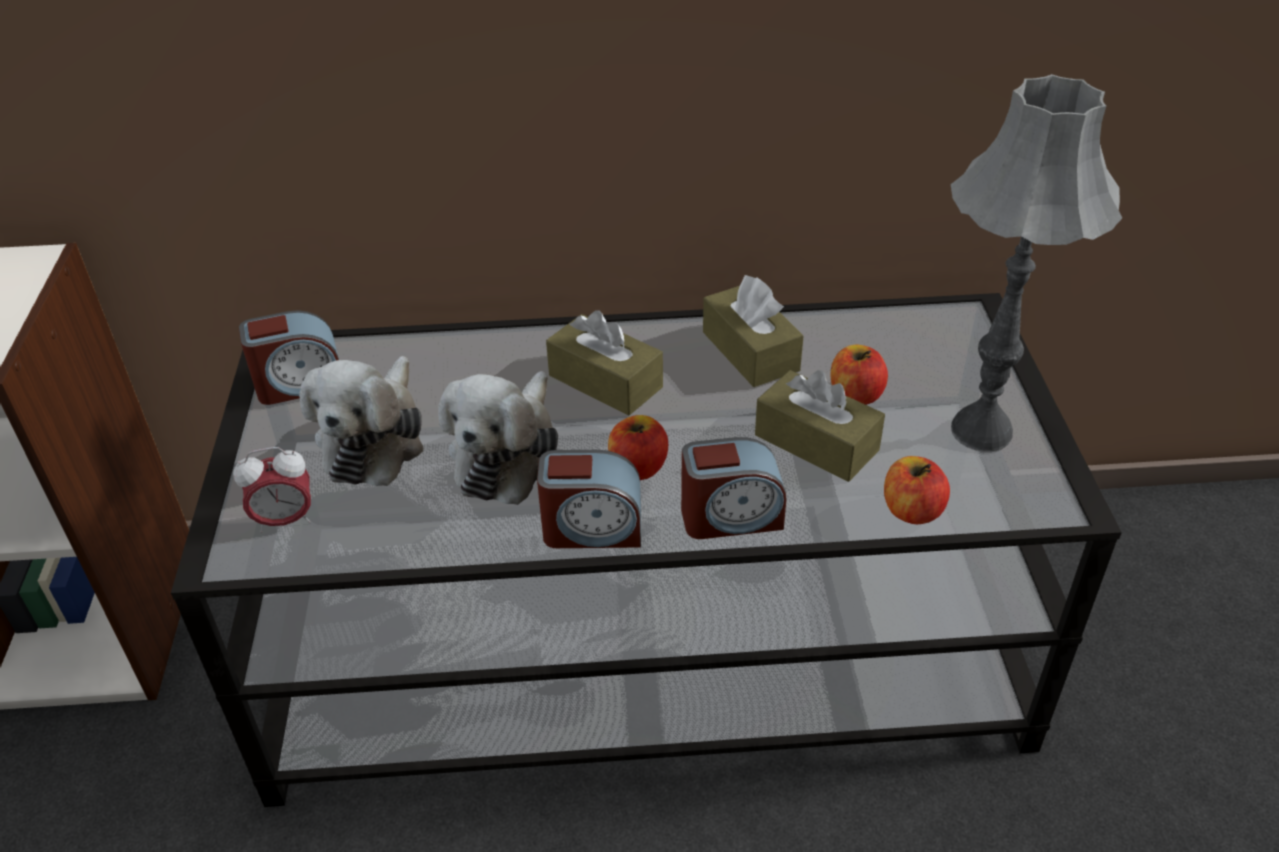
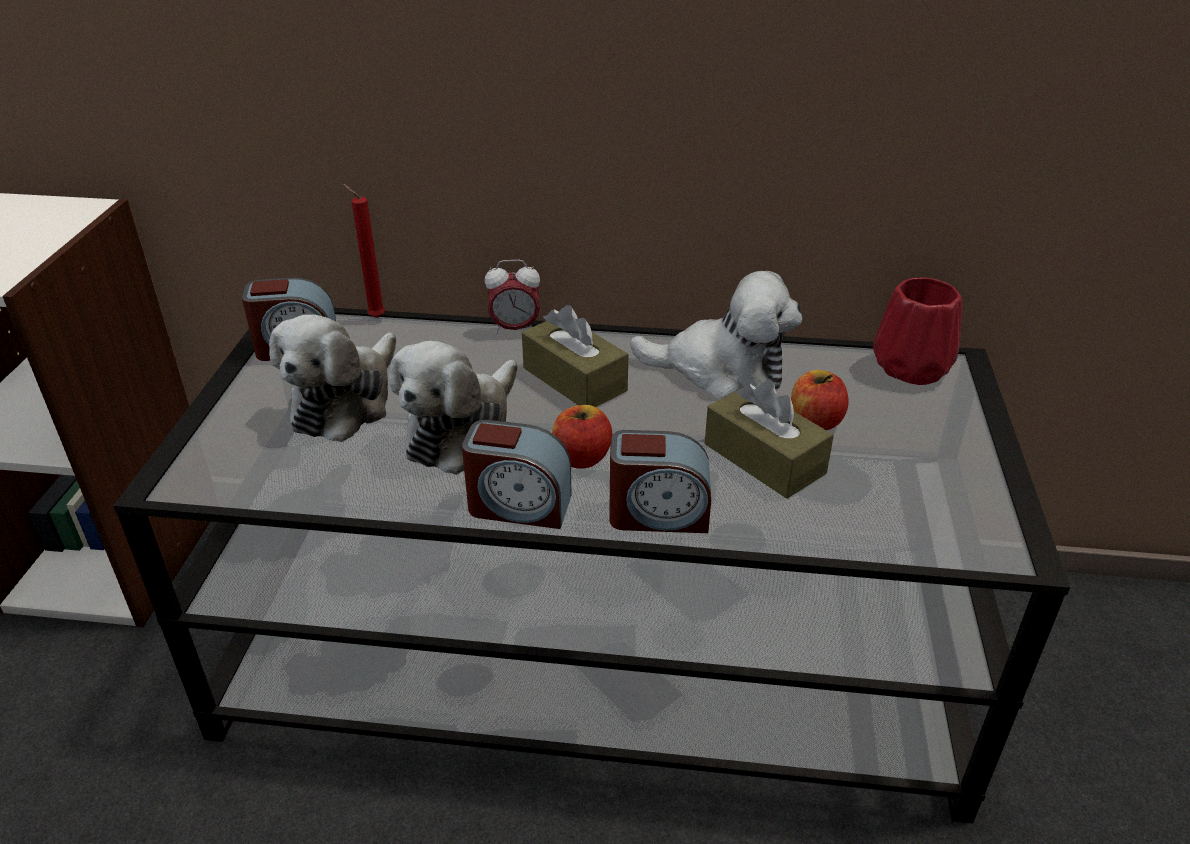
camera: 10 degrees right, 5 degrees down
alarm clock [233,447,311,533] -> alarm clock moved to [485,260,540,335]
brown tissue box [703,275,804,387] -> plush toy [630,271,802,400]
apple [884,456,950,524] -> none
grey table lamp [951,74,1122,452] -> none
none -> red candle [342,184,385,318]
none -> red vase [873,277,962,385]

